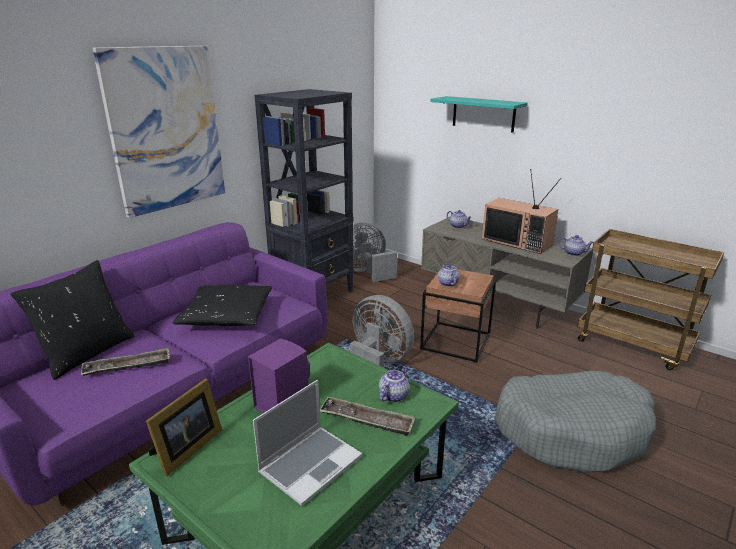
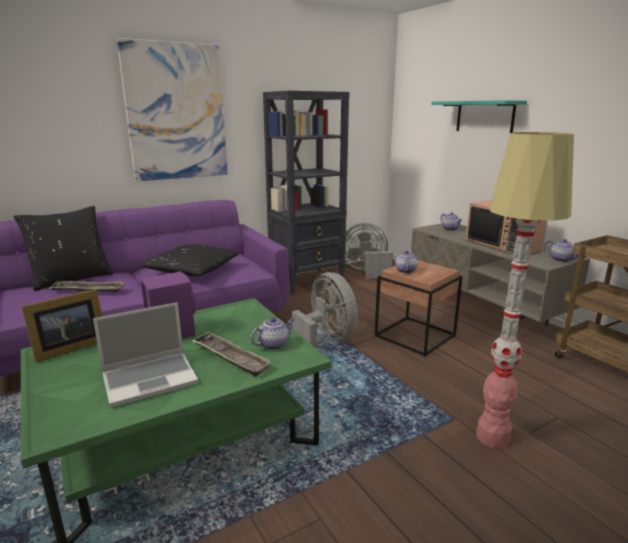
camera: 20 degrees right, 5 degrees down
grey dog bed [494,370,656,473] -> floor lamp [477,132,574,448]

